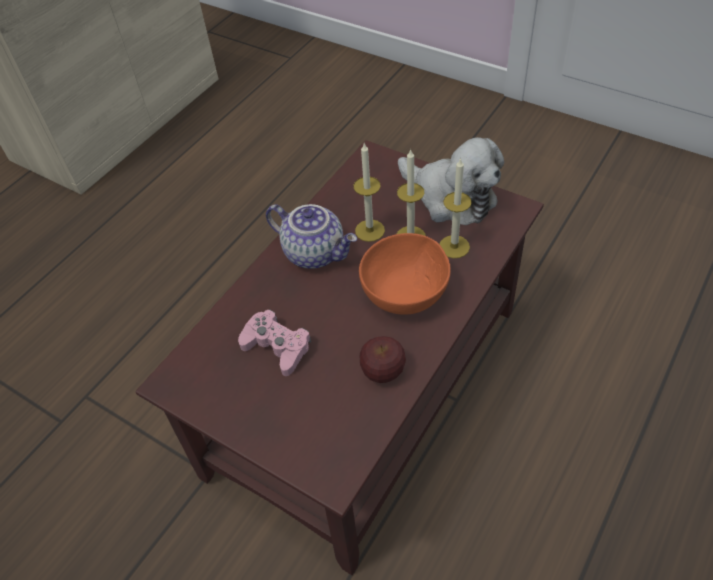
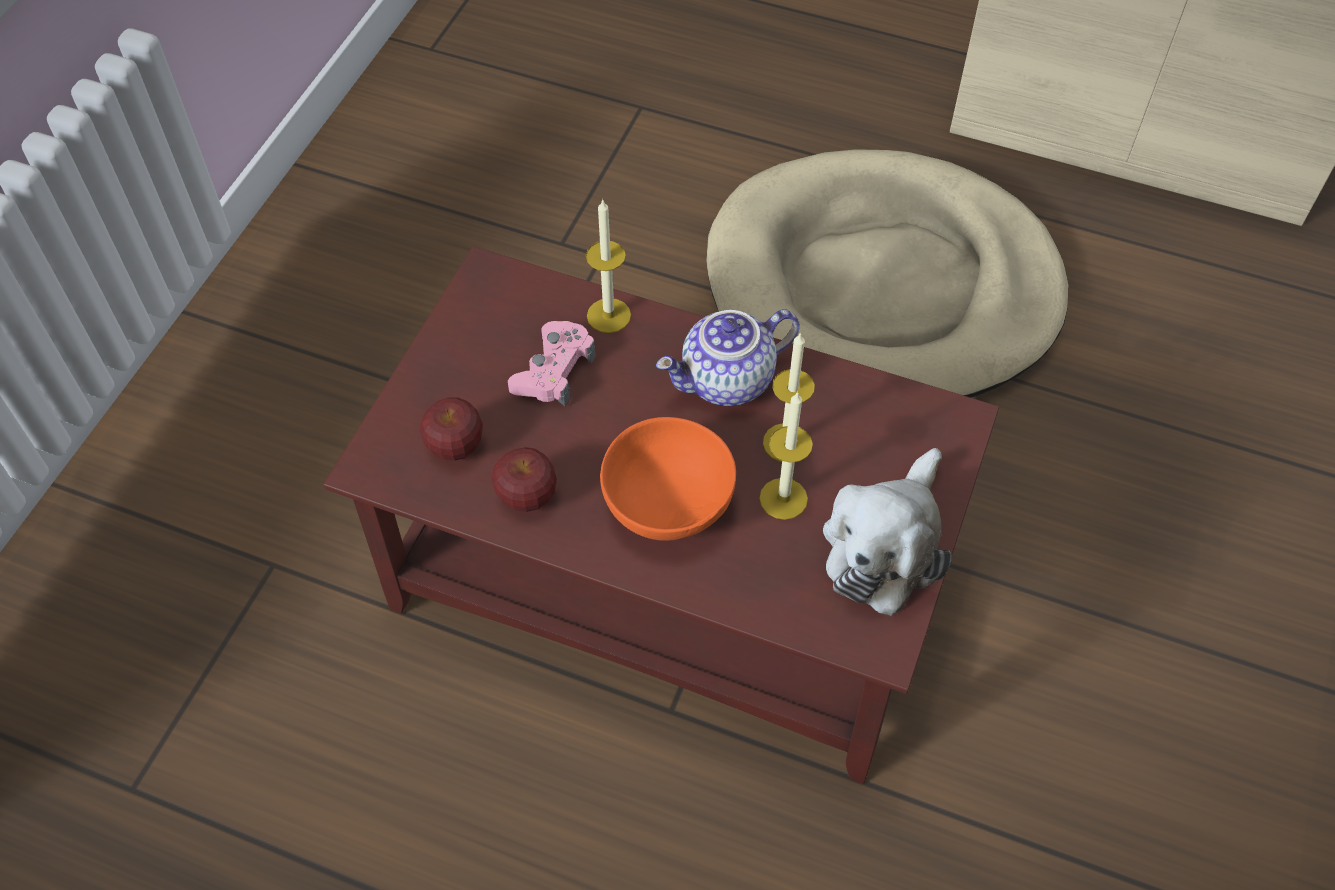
camera: 75 degrees right, 5 degrees up
teapot [266,204,357,269] -> teapot turned 45 degrees clockwise [656,309,800,406]
candle [440,158,472,258] -> candle moved to [586,199,631,333]
none -> apple [420,397,483,461]
none -> beige dog bed [706,149,1068,397]

